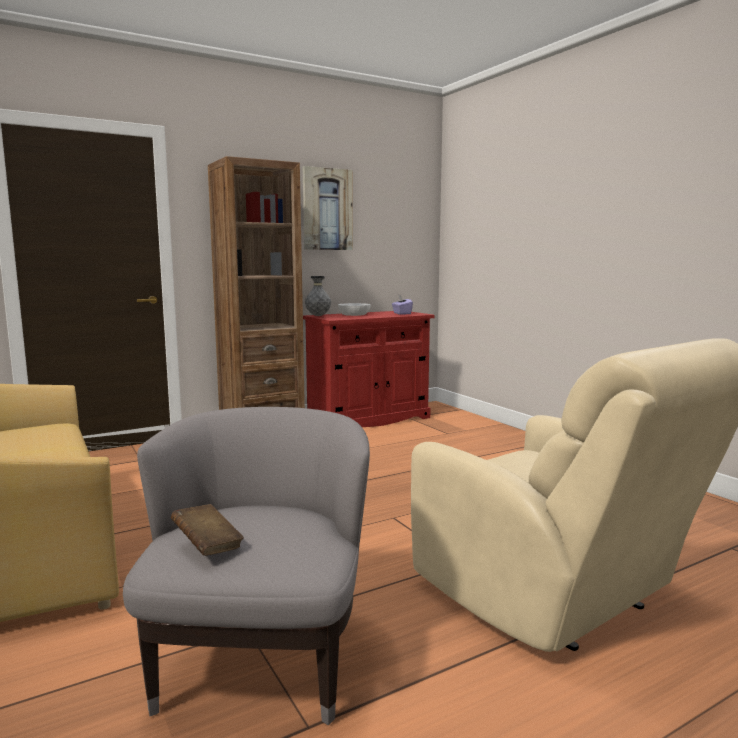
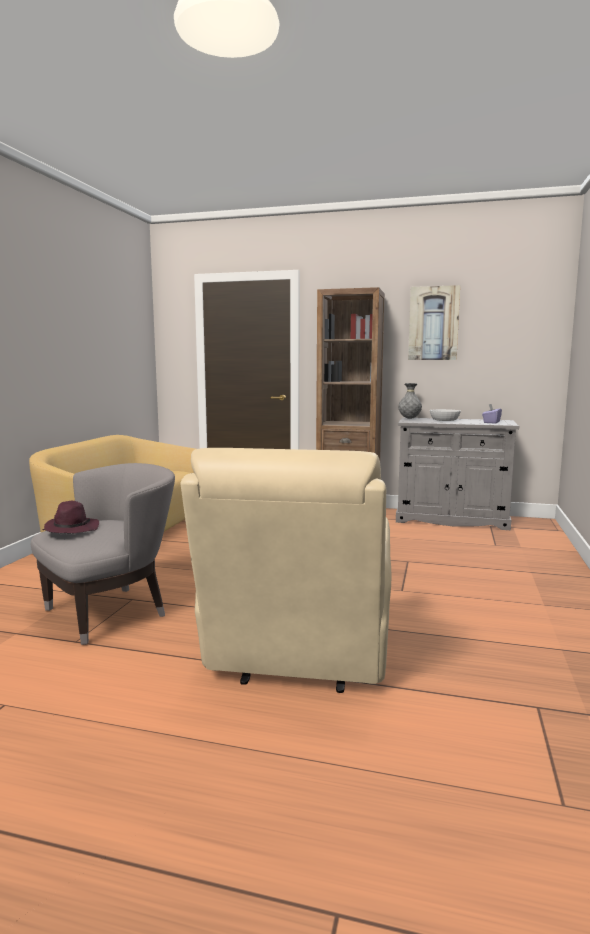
camera: 45 degrees right, 0 degrees up
brown book [171,504,244,556] -> purple hat [42,501,99,533]
red cabinet [303,311,434,427] -> grey cabinet [396,417,519,530]

